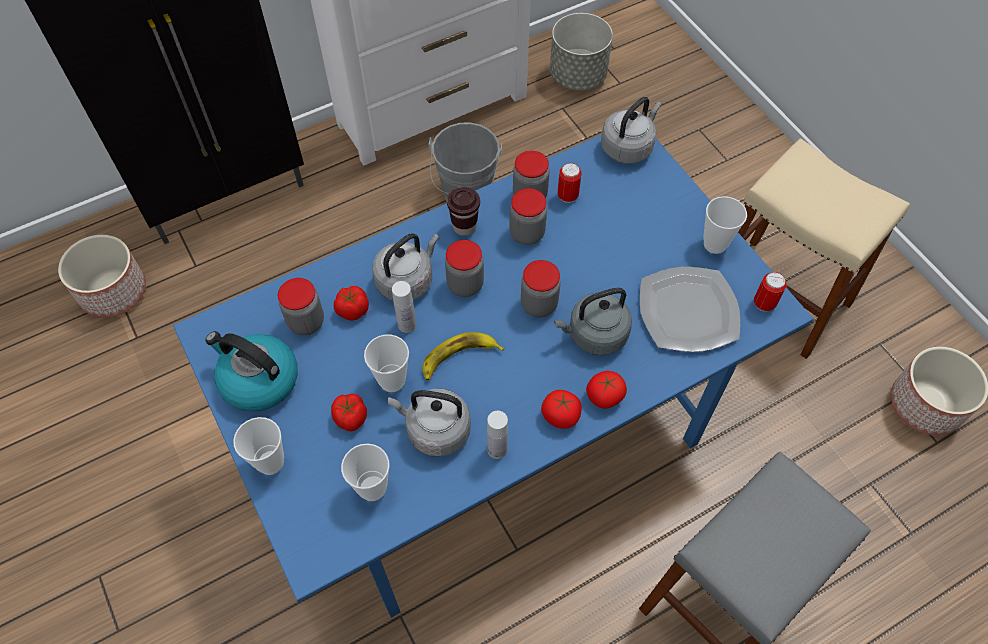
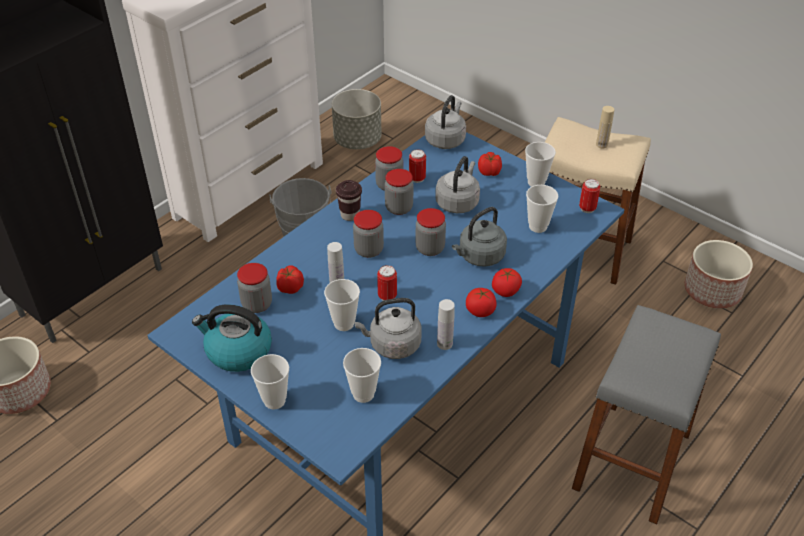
camera: 20 degrees left, 15 degrees down
tomato [331,393,367,431] -> tomato moved to [478,152,502,176]
grey kettle [372,233,439,300] -> grey kettle moved to [435,156,480,213]
banana [423,332,504,380] -> can [377,265,397,301]
plate [640,267,740,352] -> cup [526,185,558,233]
none -> beige bottle [596,106,614,148]

